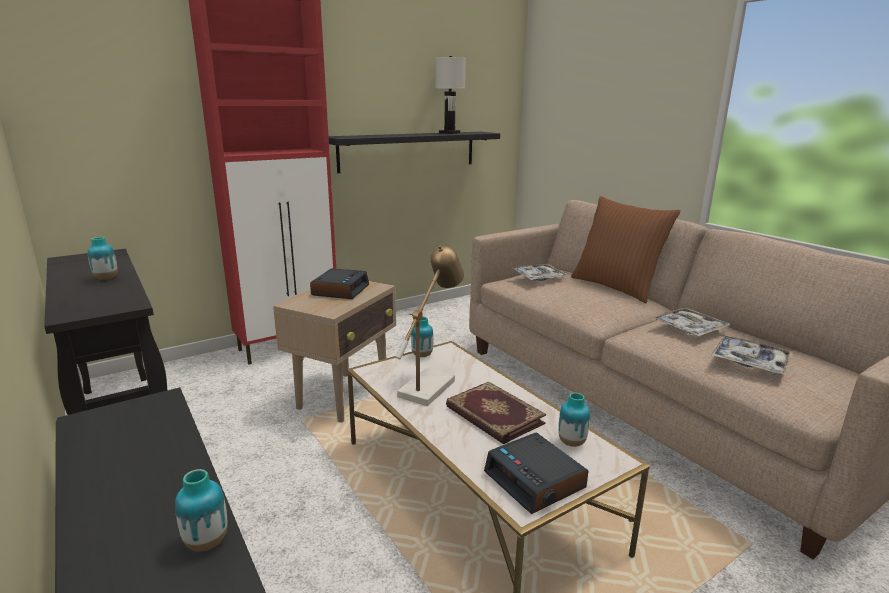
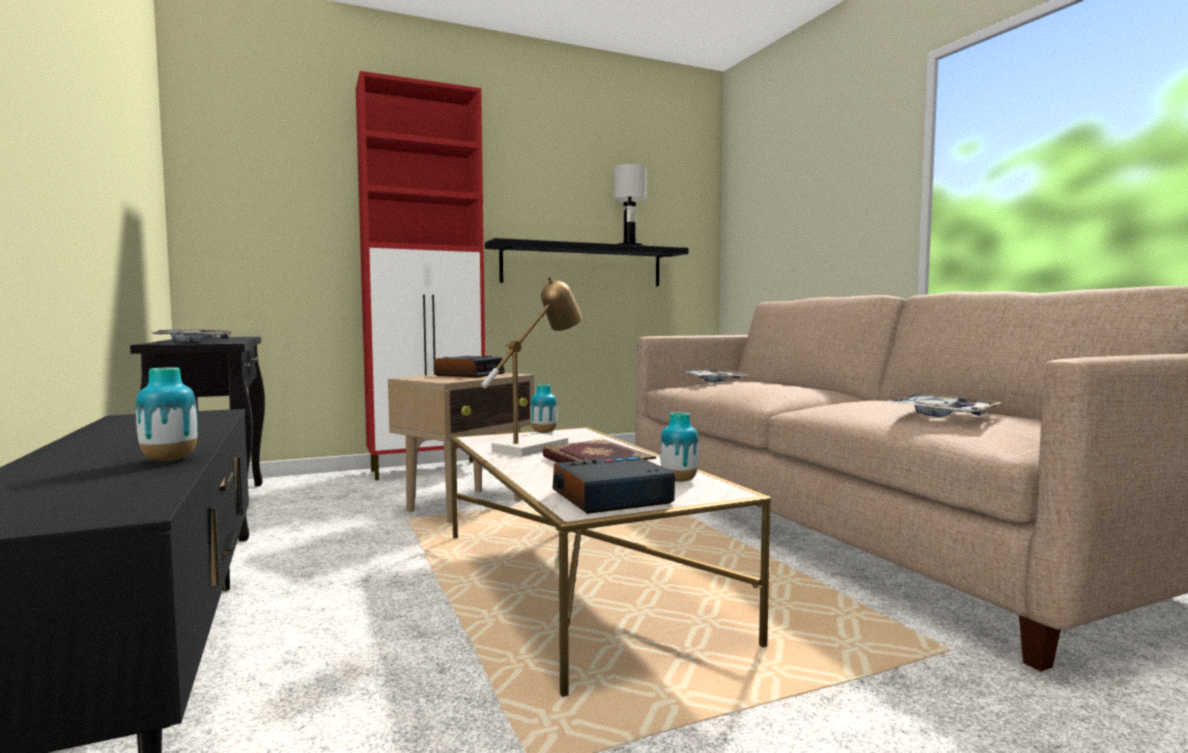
camera: 10 degrees right, 15 degrees down
vase [88,237,117,280] -> none
alarm clock [484,433,589,514] -> alarm clock turned 90 degrees clockwise [552,456,675,514]
brown pillow [571,196,681,303] -> none
tray [652,307,730,336] -> tray moved to [148,329,233,343]

